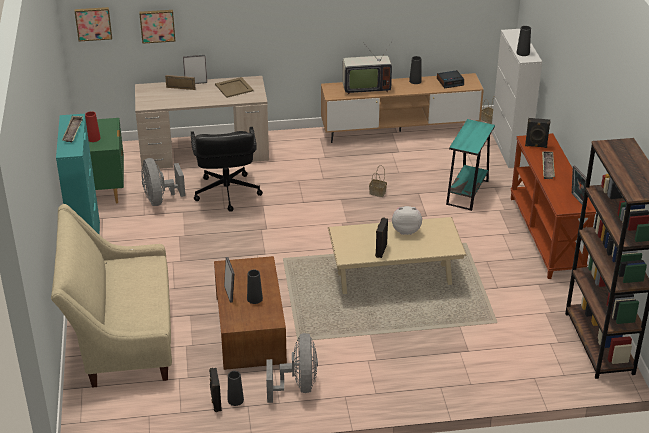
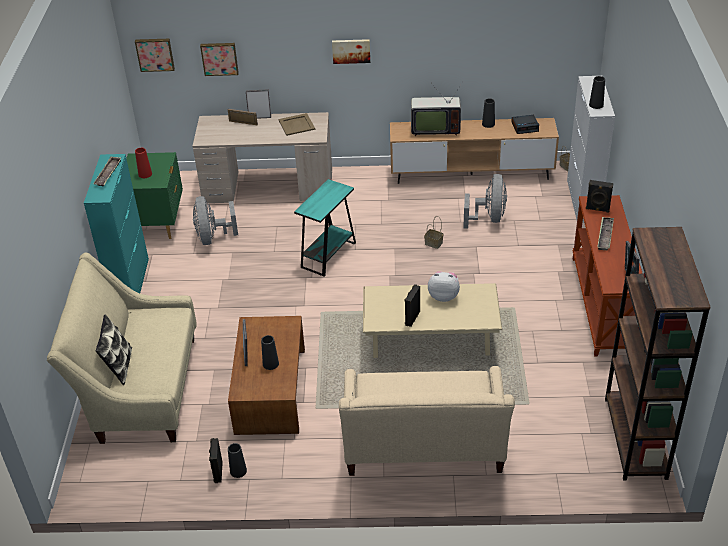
camera: 10 degrees right, 5 degrees up
black office chair [191,127,263,212] -> none
grey fan [266,333,318,403] -> grey fan moved to [463,174,507,229]
turquoise side table [446,119,495,211] -> turquoise side table moved to [294,179,356,277]
none -> pillow [95,315,132,385]
none -> picture [332,39,370,64]
none -> beige sofa [339,366,515,476]

